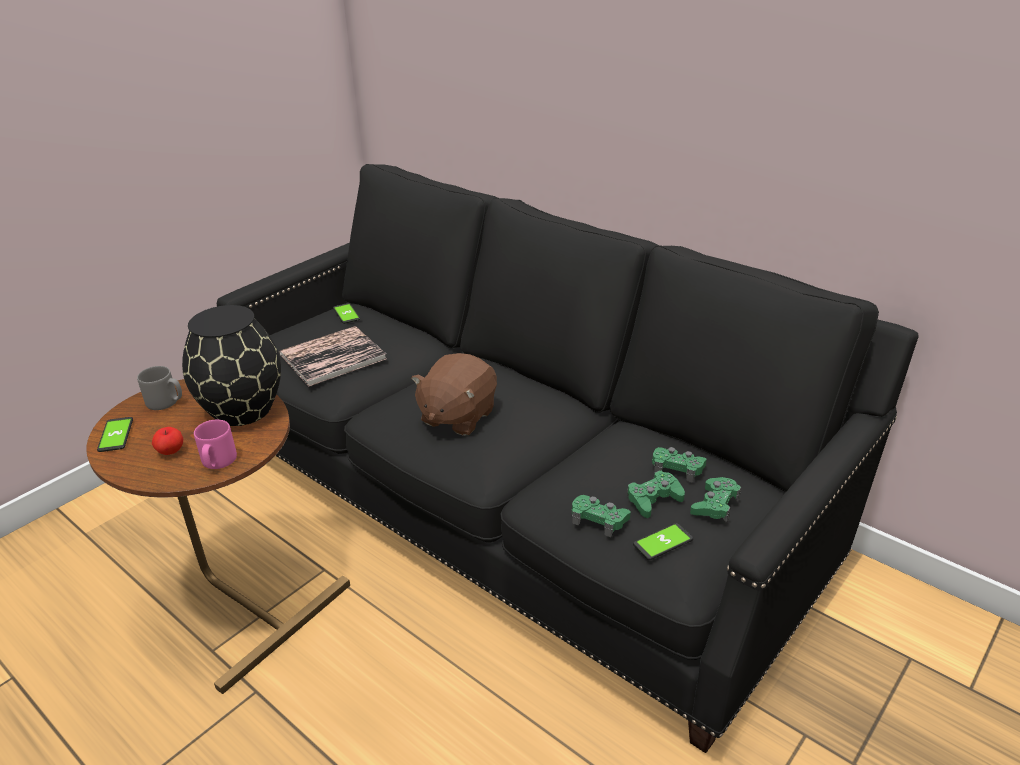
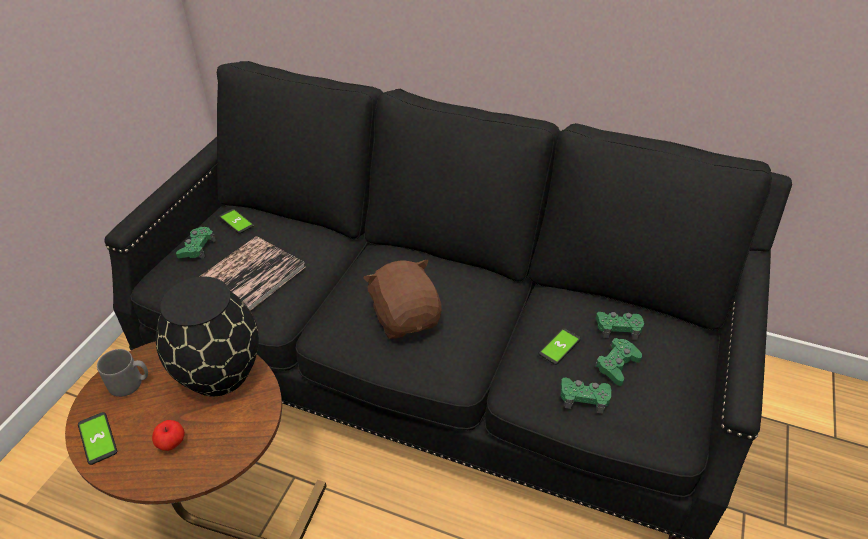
camera: 20 degrees left, 10 degrees up
pink mug [194,420,237,469] -> none
brown plush toy [411,353,497,436] -> brown plush toy turned 150 degrees clockwise [363,260,442,339]
phone [633,523,693,560] -> phone moved to [538,328,581,365]
green game controller [690,477,741,523] -> green game controller moved to [176,227,216,259]

